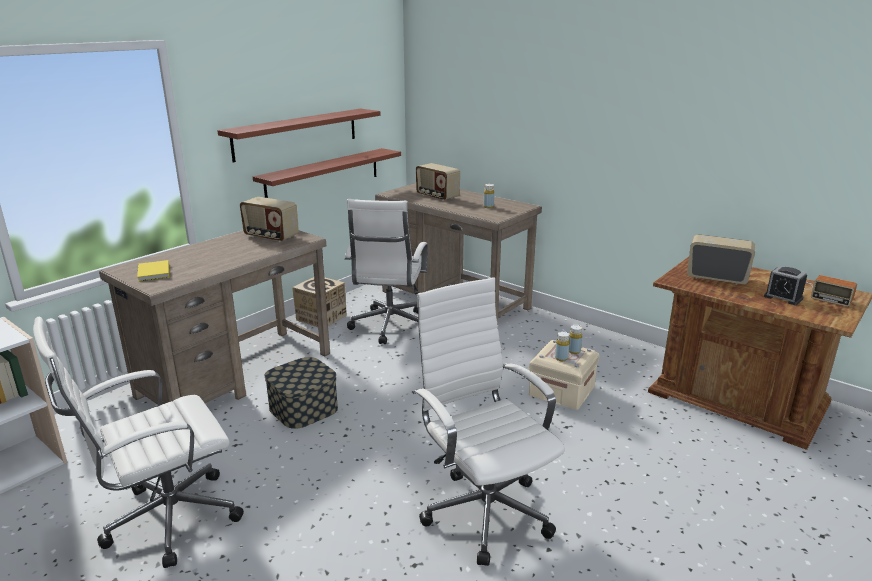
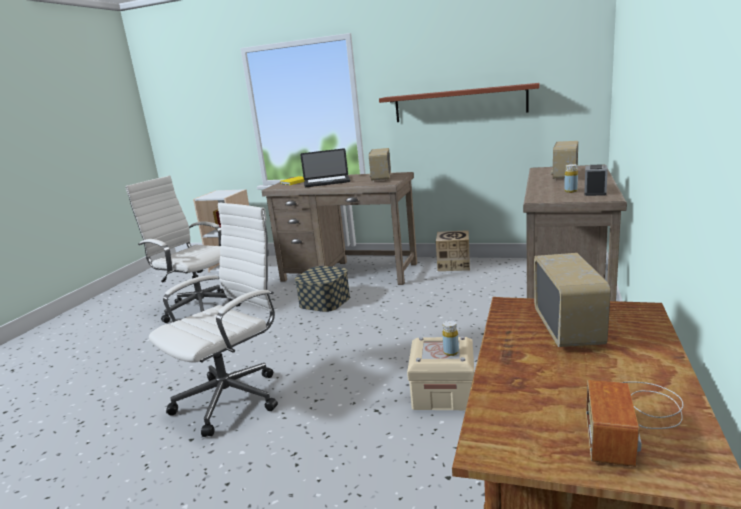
camera: 70 degrees right, 5 degrees down
shelf [253,148,401,198] -> none
white office chair [345,199,428,344] -> none
yellow bottle [555,331,570,361] -> none
alarm clock [764,266,807,305] -> alarm clock moved to [584,164,608,196]
none -> laptop [300,148,350,187]

